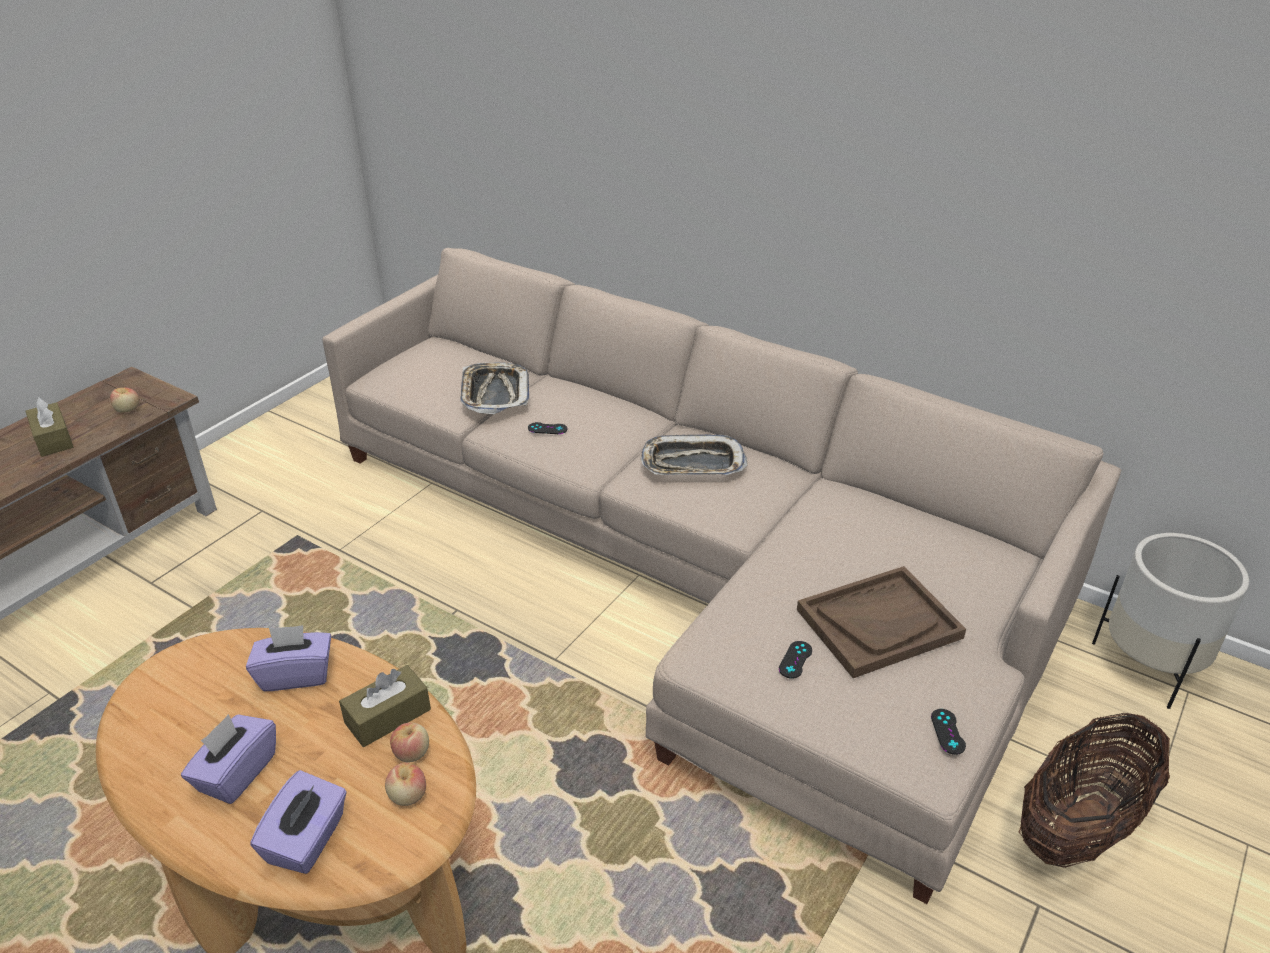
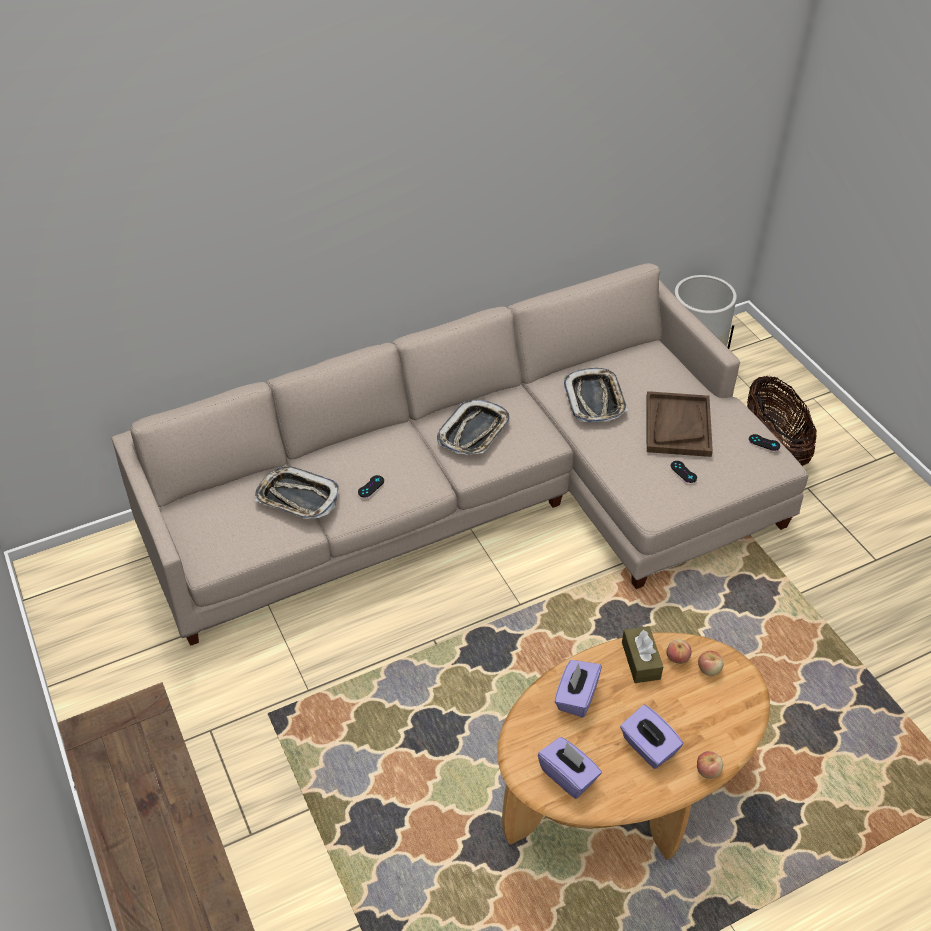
camera: 60 degrees left, 10 degrees up
brown tissue box [26,397,73,457] -> none
apple [110,388,139,412] -> apple moved to [697,751,723,779]
purple tissue box [250,770,347,874] -> purple tissue box moved to [538,737,602,799]
none -> tray [564,368,628,422]

